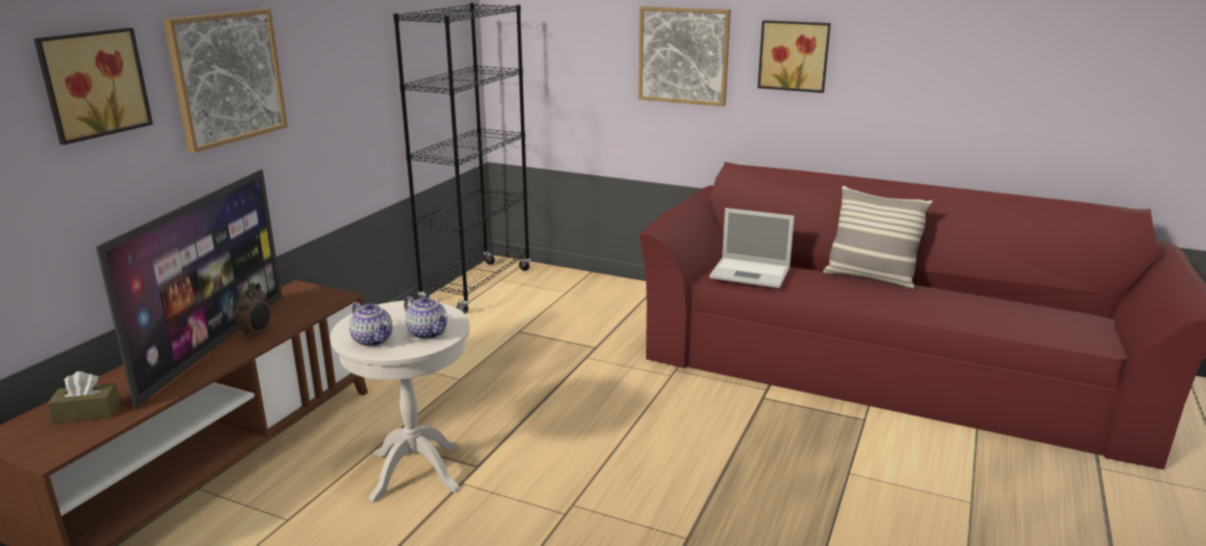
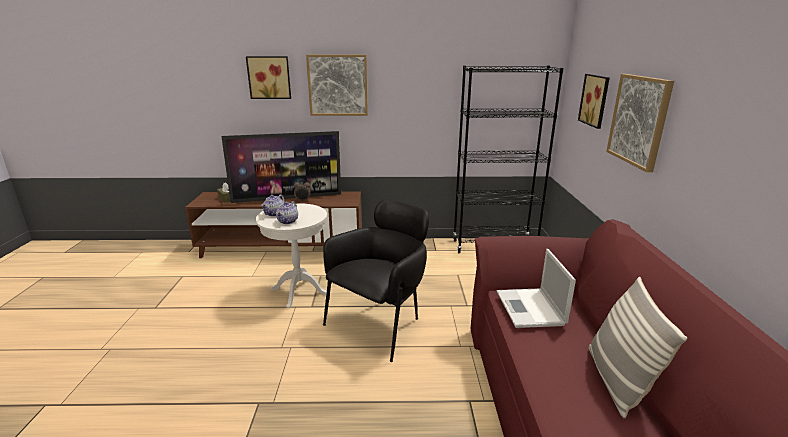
camera: 65 degrees right, 0 degrees up
picture [758,20,831,93] -> picture moved to [578,74,610,129]
none -> black armchair [323,200,429,362]

